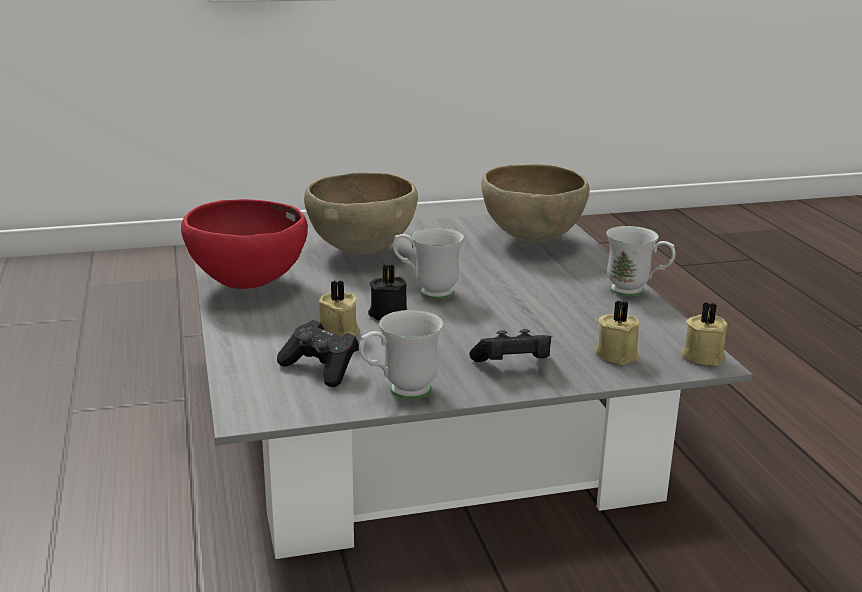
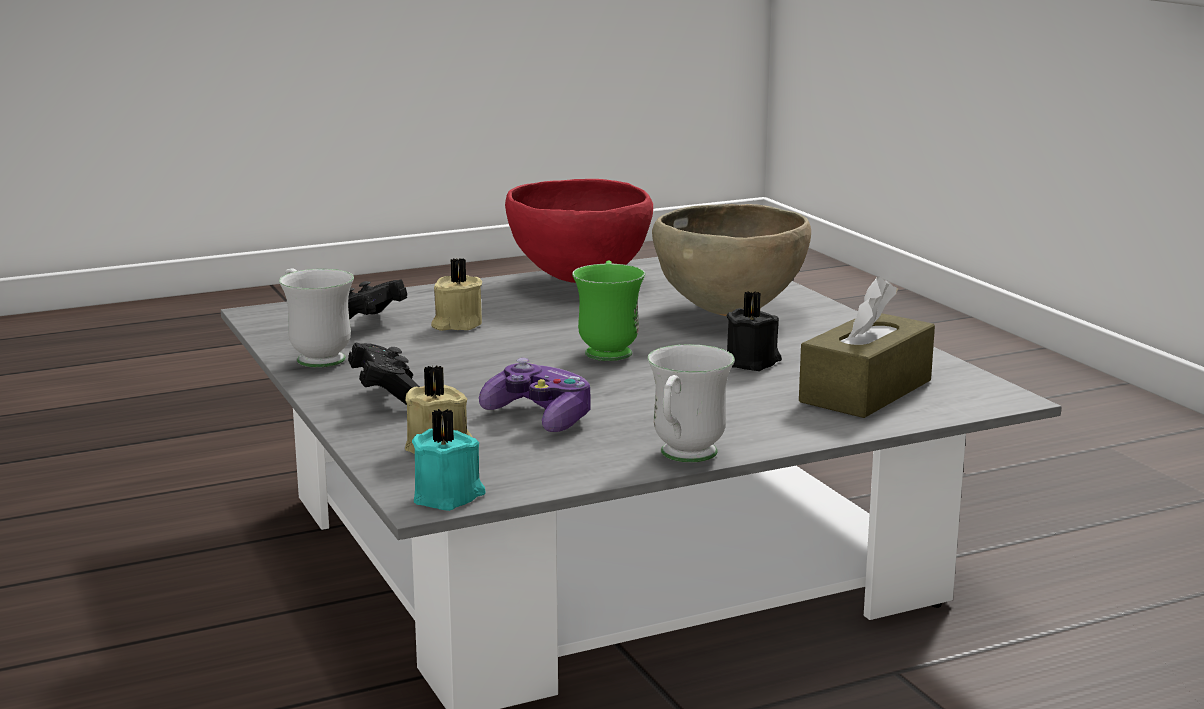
camera: 80 degrees right, 5 degrees down
black candle [368,264,407,321] -> black candle moved to [727,291,782,371]
white mug [393,228,464,299] -> green mug [572,260,645,361]
brown bowl [481,164,590,243] -> brown tissue box [799,276,935,418]
beige candle [681,302,728,366] -> turquoise candle [412,409,485,511]
none -> game controller [479,358,591,432]

